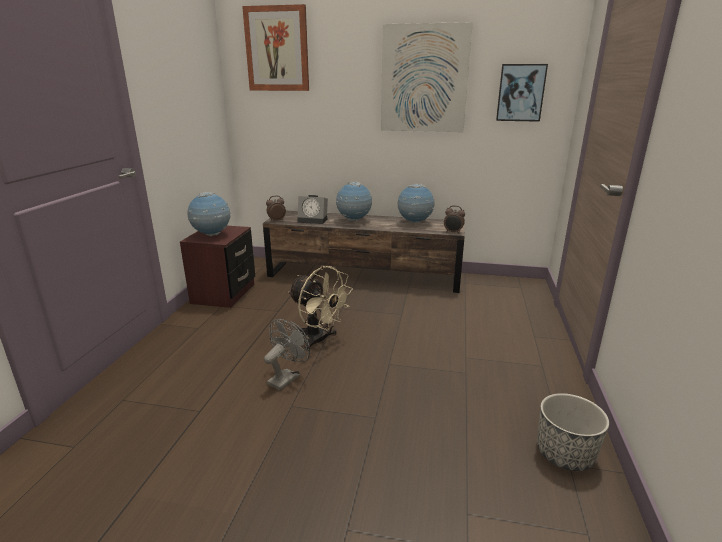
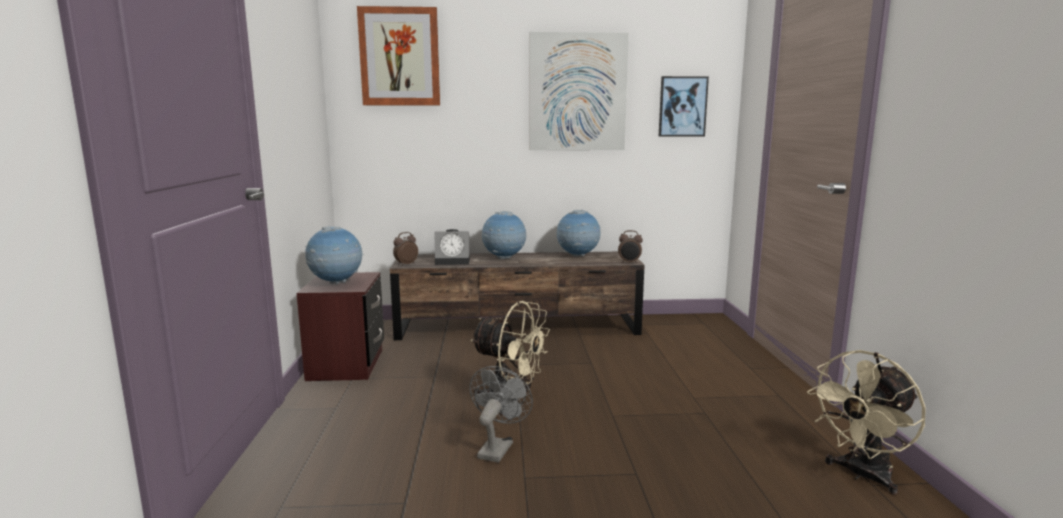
camera: 15 degrees left, 10 degrees down
planter [537,393,609,471] -> beige fan [807,350,926,495]

